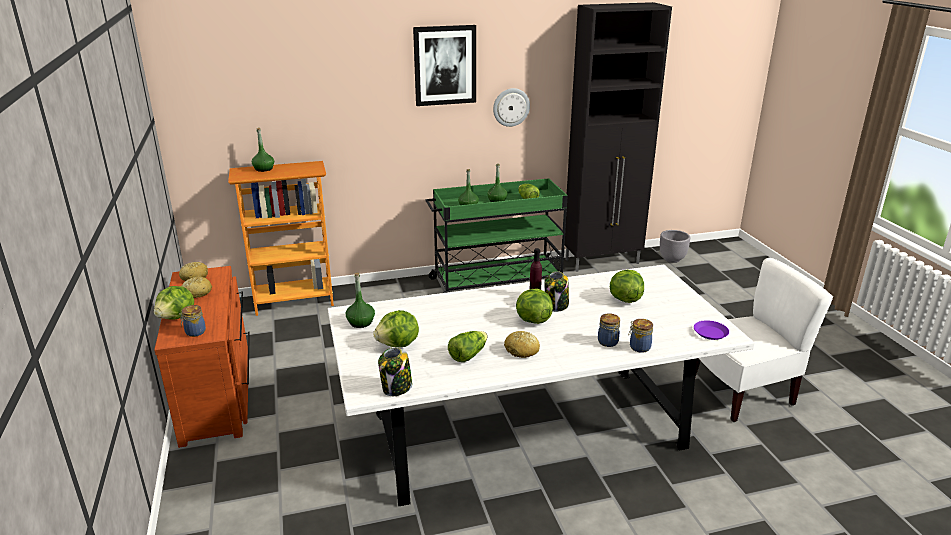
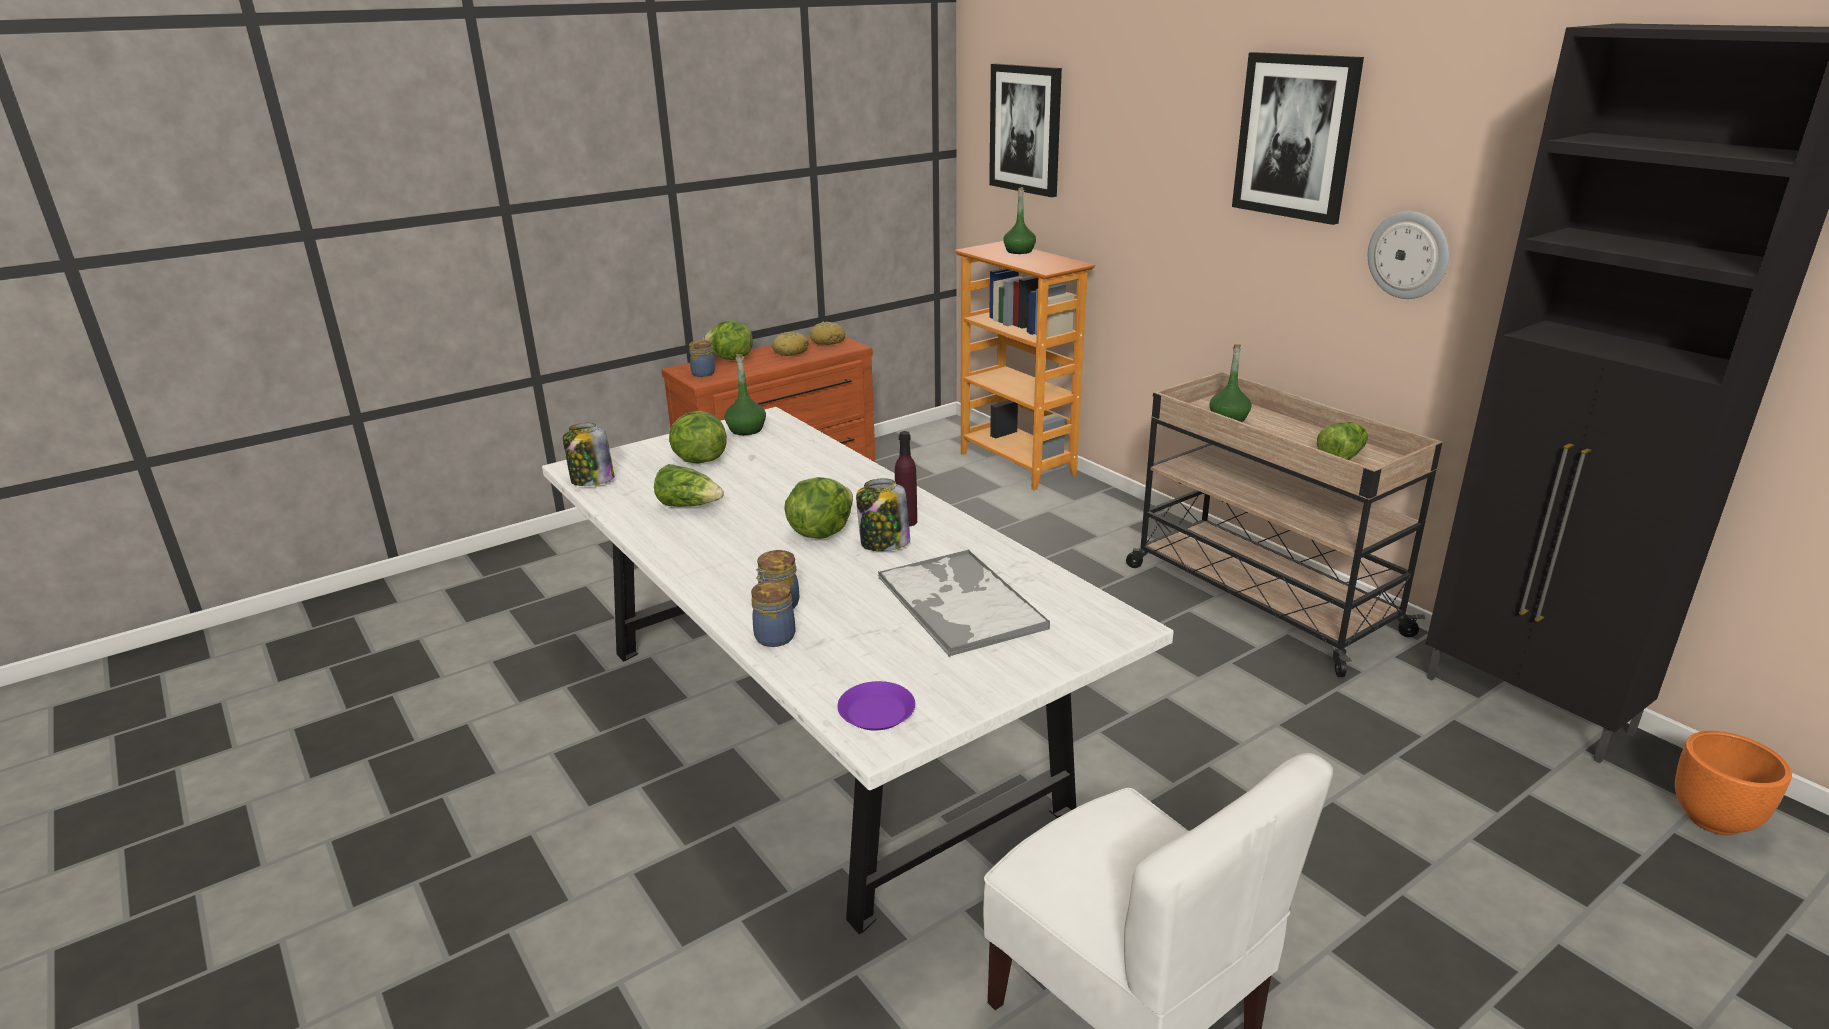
camera: 70 degrees right, 0 degrees up
green cart [426,178,568,293] -> beige cart [1126,371,1442,677]
green bottle [487,164,507,202] -> none
bread [504,331,540,358] -> none
lettuce [610,270,644,303] -> tray [878,550,1050,657]
grey planter [660,230,690,263] -> orange planter [1675,731,1792,835]
none -> picture [989,64,1062,197]

